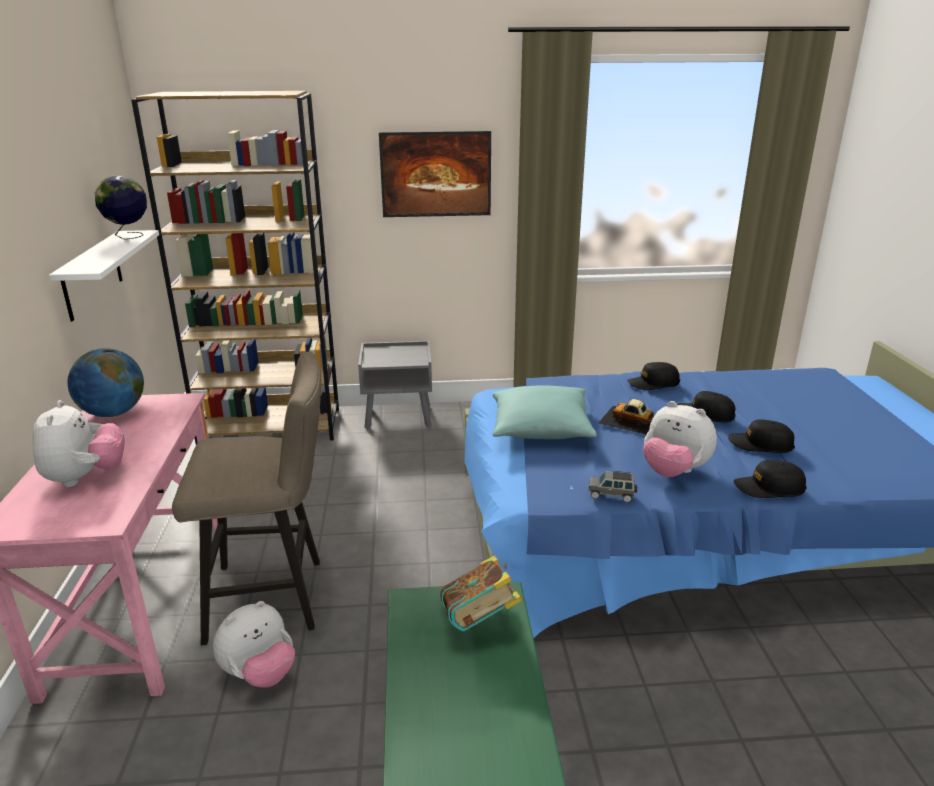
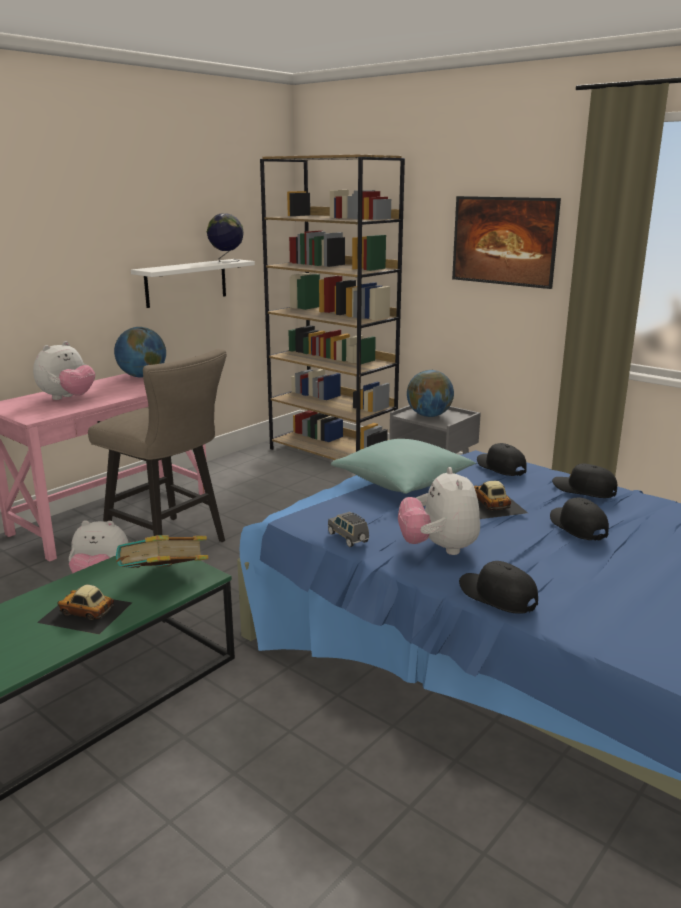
camera: 45 degrees right, 5 degrees down
black cap [728,419,795,453] -> black cap moved to [477,443,527,476]
none -> toy car [37,585,132,634]
none -> globe [407,370,454,417]

